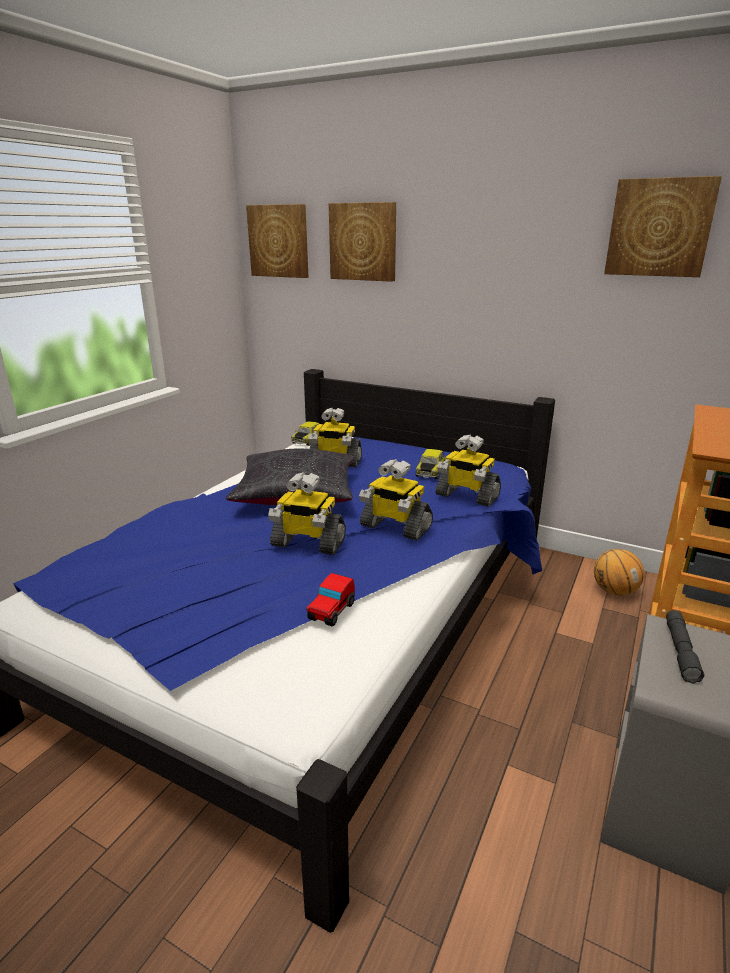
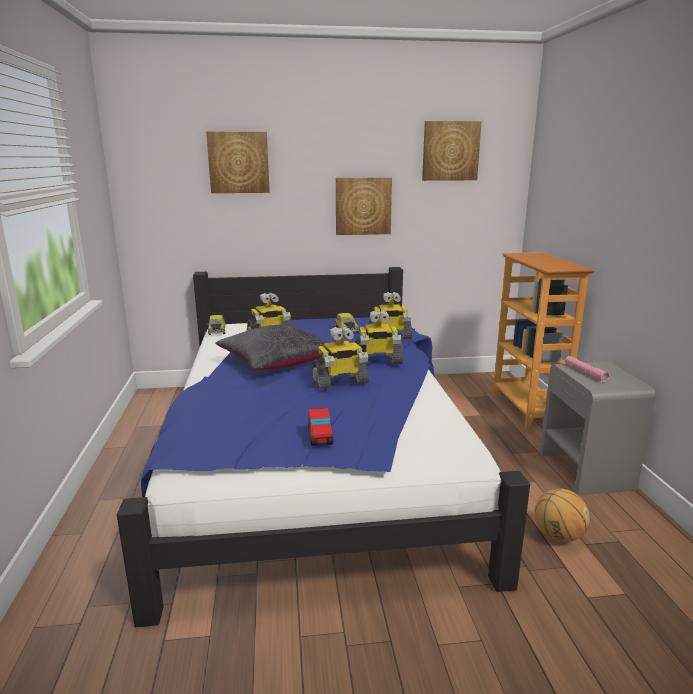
camera: 35 degrees left, 5 degrees down
picture [246,204,309,278] -> picture moved to [336,177,392,235]
toy car [306,573,355,627] -> toy car moved to [308,408,334,446]
basketball [594,549,644,596] -> basketball moved to [535,488,590,542]
grey flashlight [666,610,704,683] -> pink flashlight [565,356,610,382]

